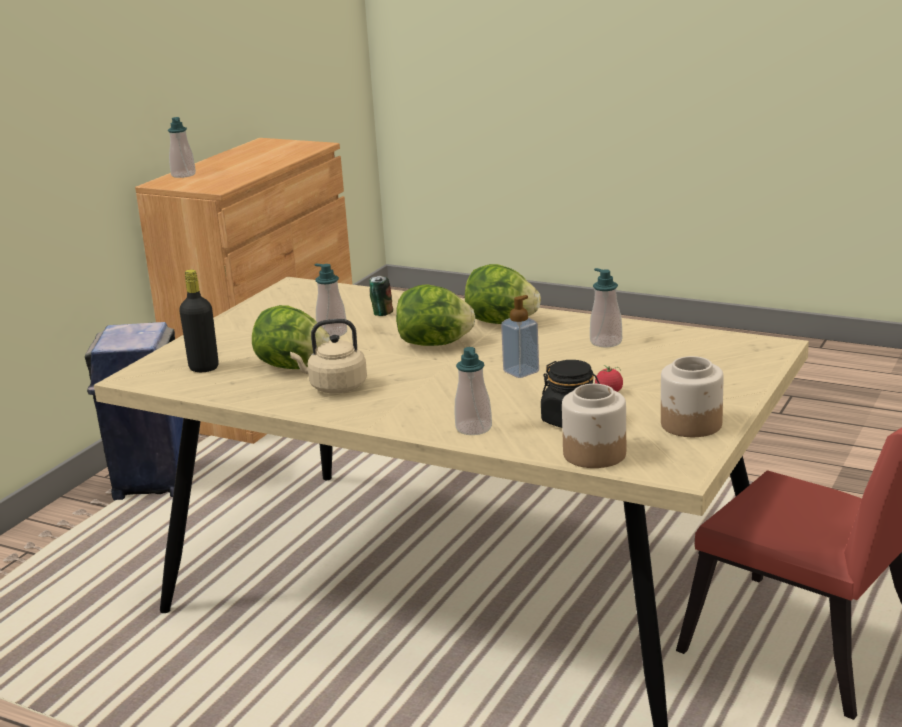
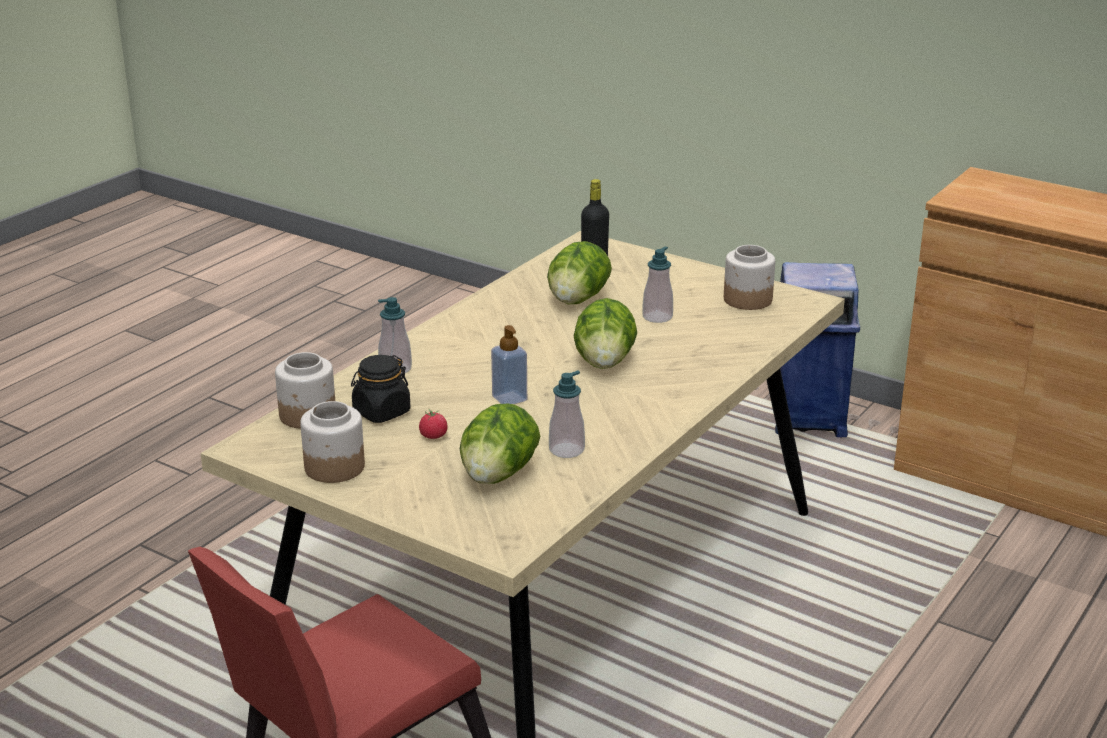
camera: 95 degrees right, 5 degrees up
soap dispenser [168,117,196,178] -> none
beige kettle [290,319,367,393] -> none
can [369,276,393,316] -> none
lettuce [465,264,541,324] -> lettuce moved to [460,404,540,484]
none -> jar [724,245,775,310]

